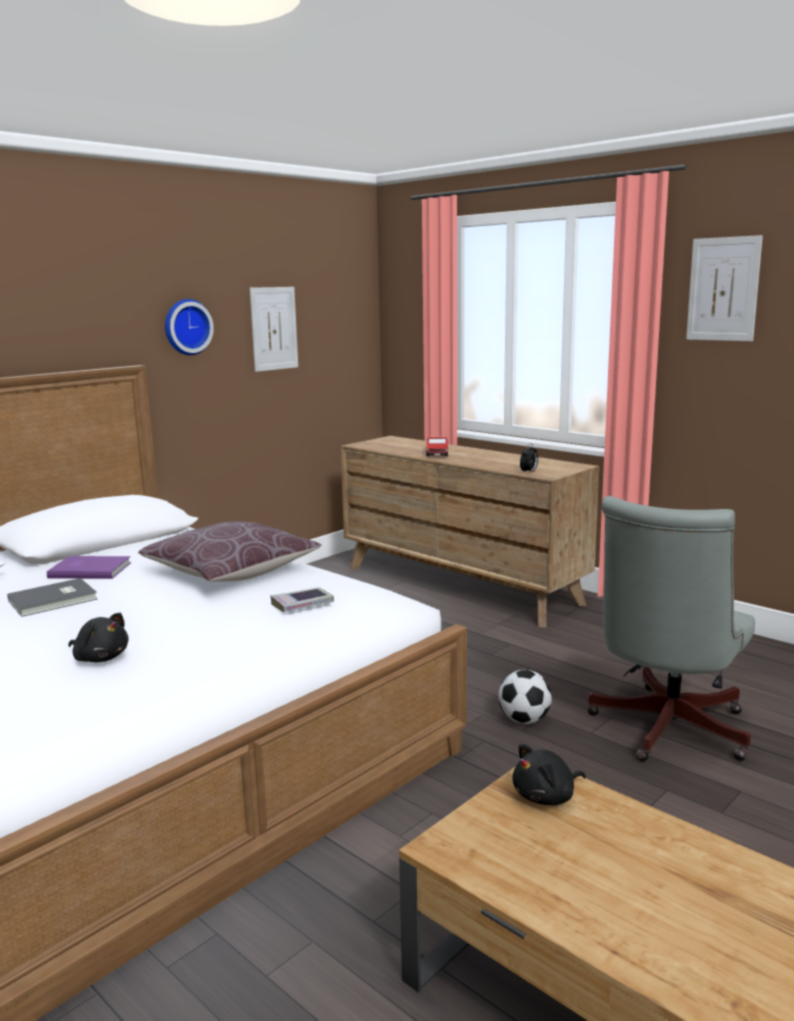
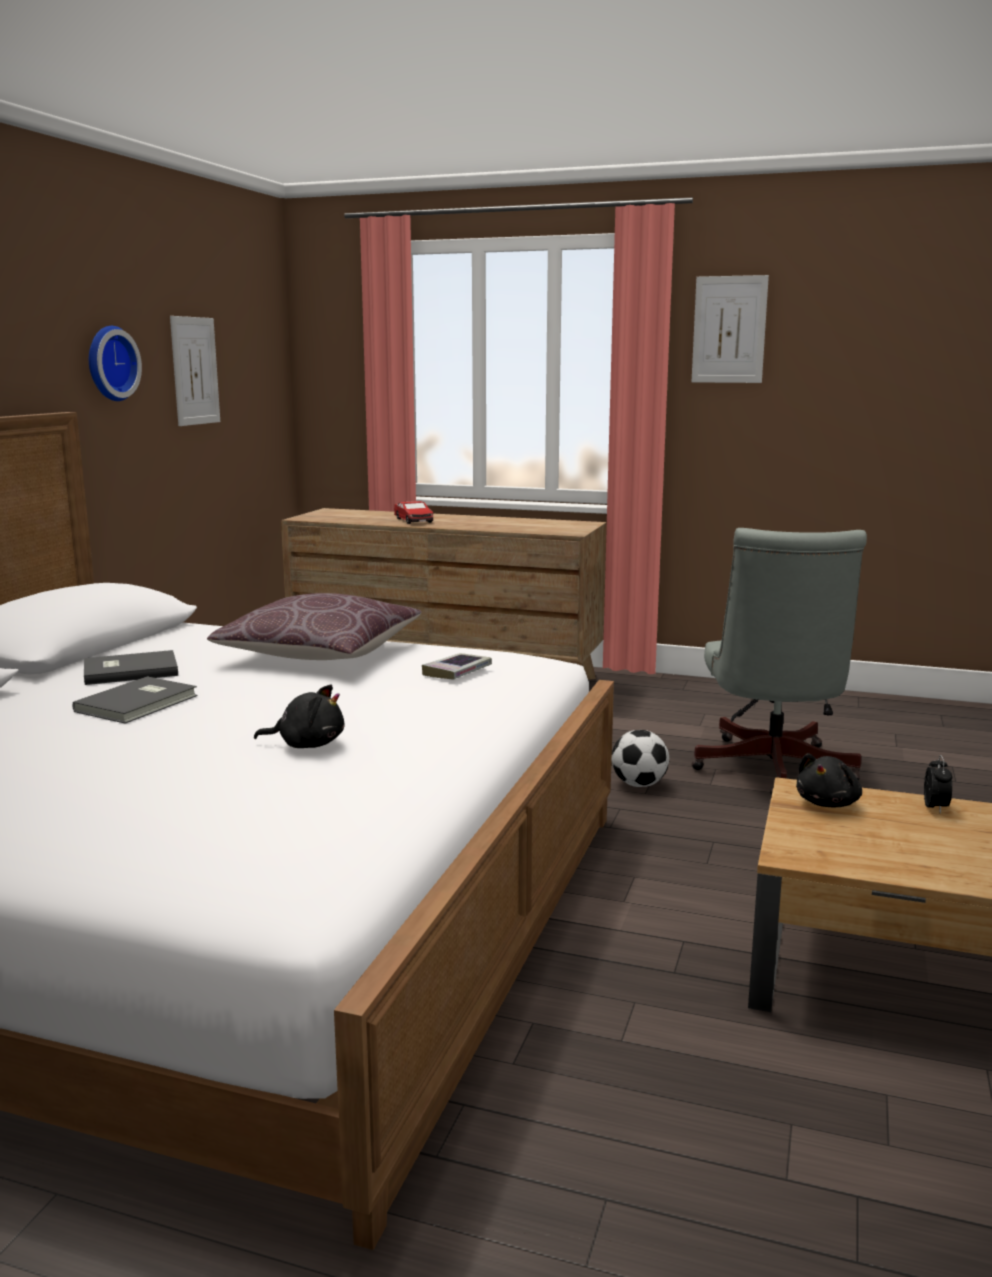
camera: 25 degrees left, 0 degrees up
purple book [47,556,131,579] -> grey book [84,650,178,685]
alarm clock [520,444,538,474] -> alarm clock moved to [924,755,952,814]

